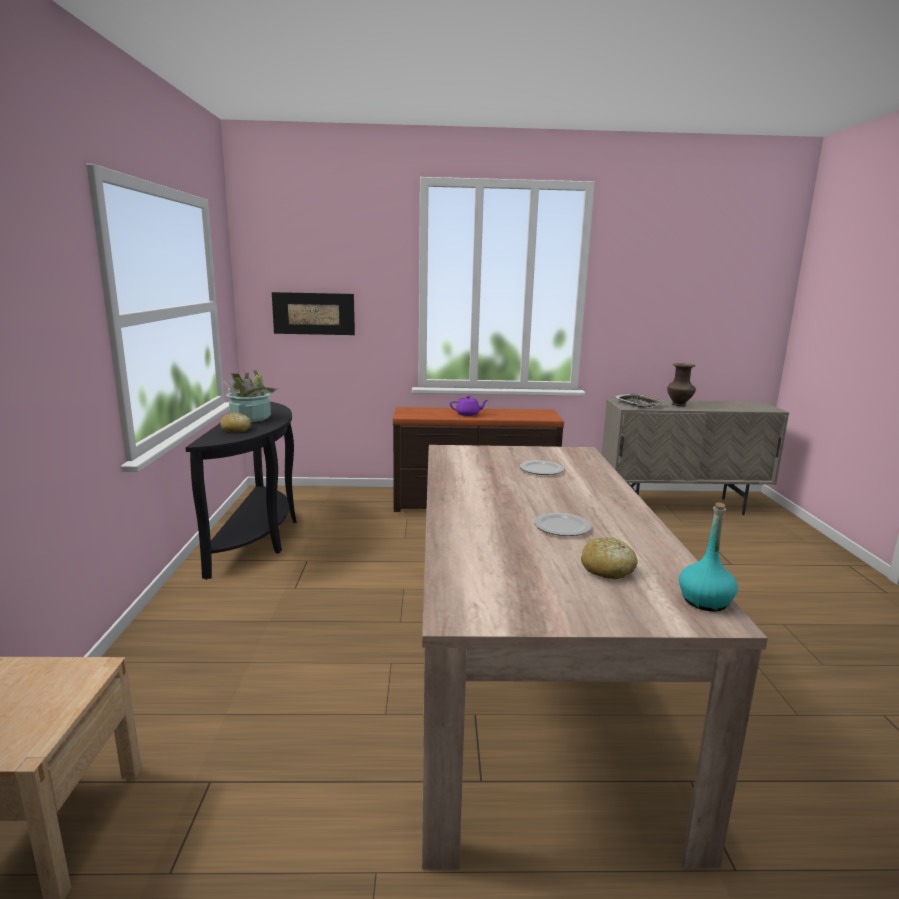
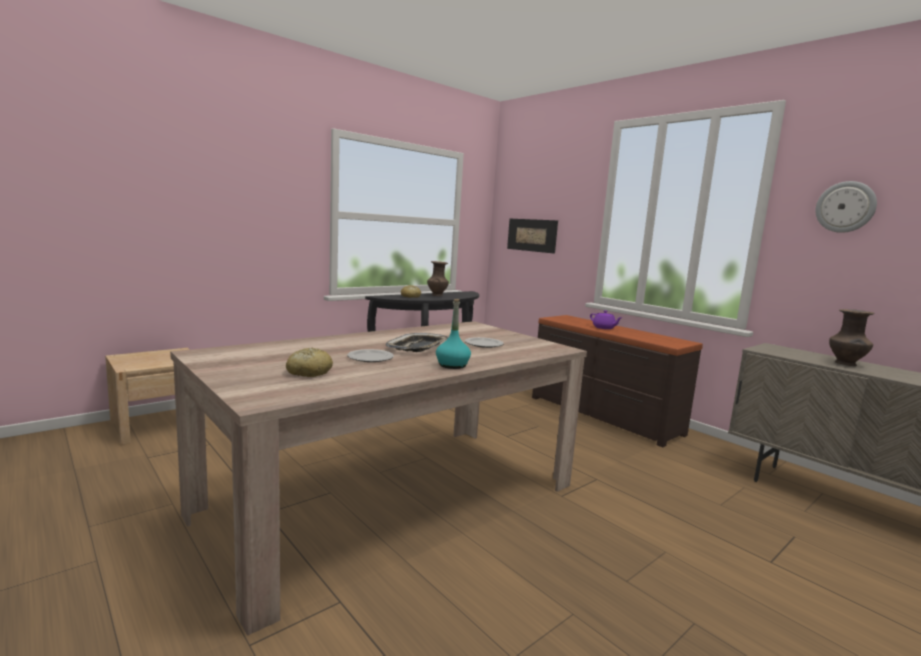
camera: 50 degrees right, 5 degrees down
potted plant [224,369,279,422] -> brown vase [427,261,449,296]
tray [613,393,664,407] -> tray moved to [386,333,448,352]
turquoise bottle [679,502,738,611] -> turquoise bottle moved to [436,299,471,369]
none -> wall clock [815,181,877,233]

